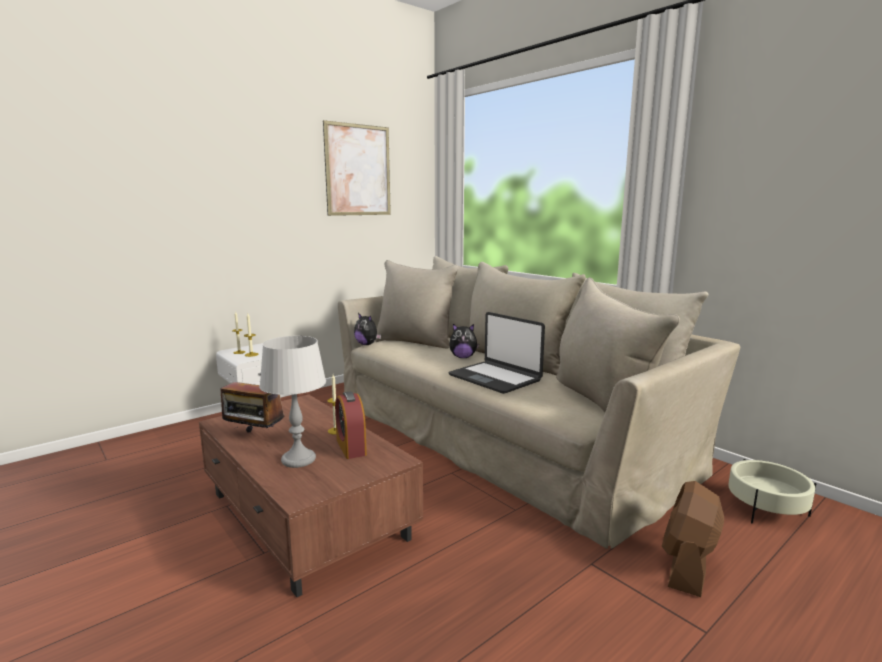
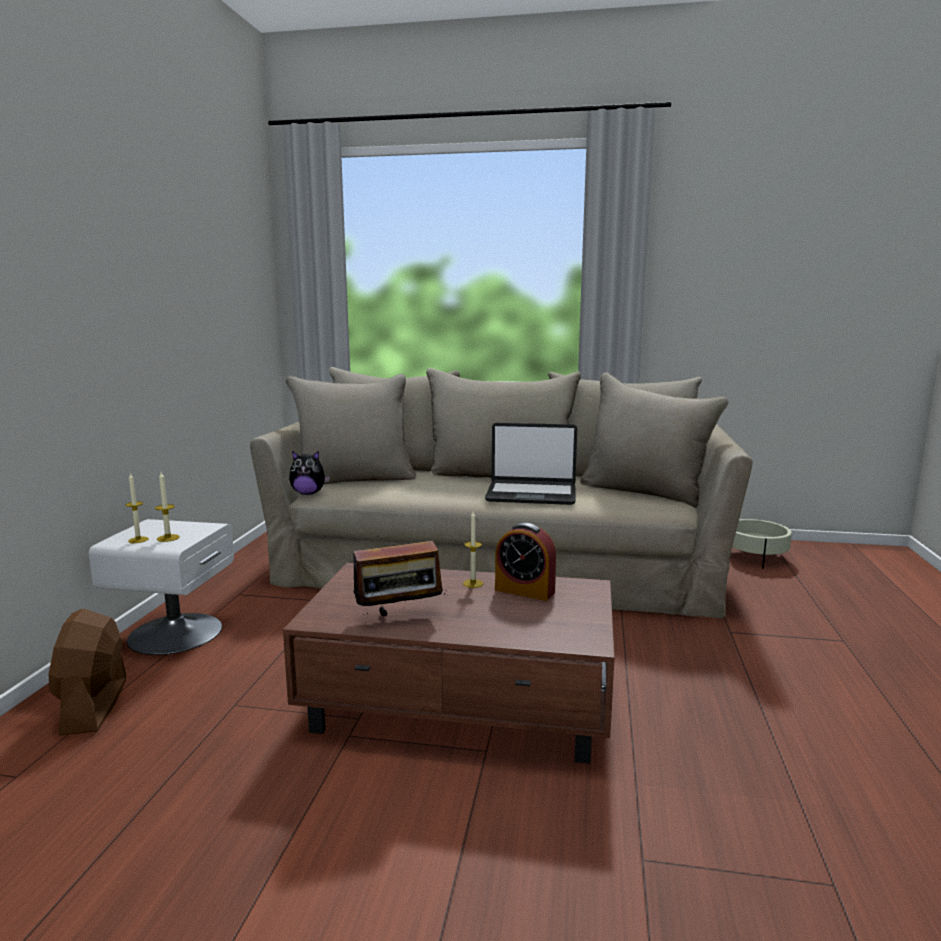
camera: 40 degrees left, 0 degrees up
grey table lamp [259,336,326,468] -> none
picture [323,120,391,216] -> none
plush toy [449,324,479,358] -> none
brown fan [662,481,724,597] -> brown fan moved to [49,608,126,735]

